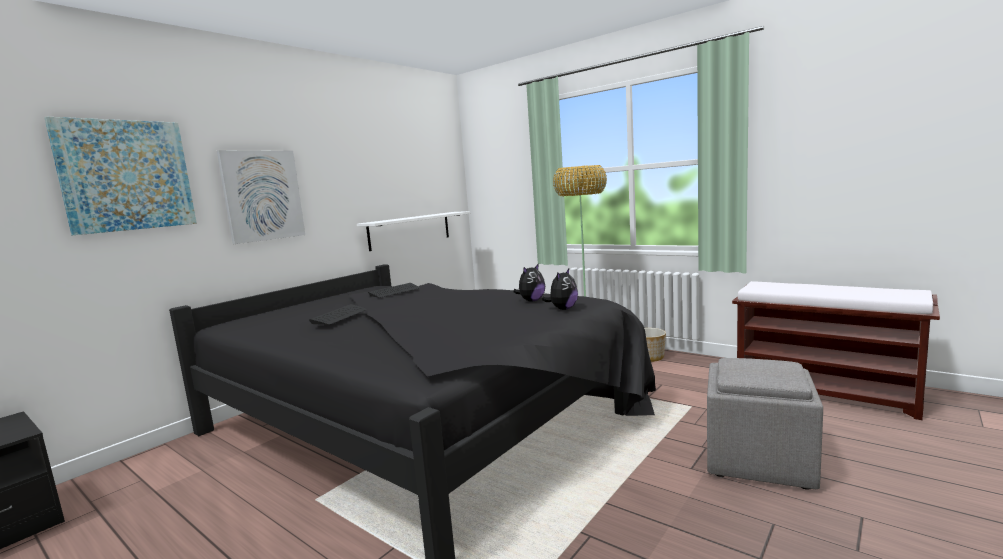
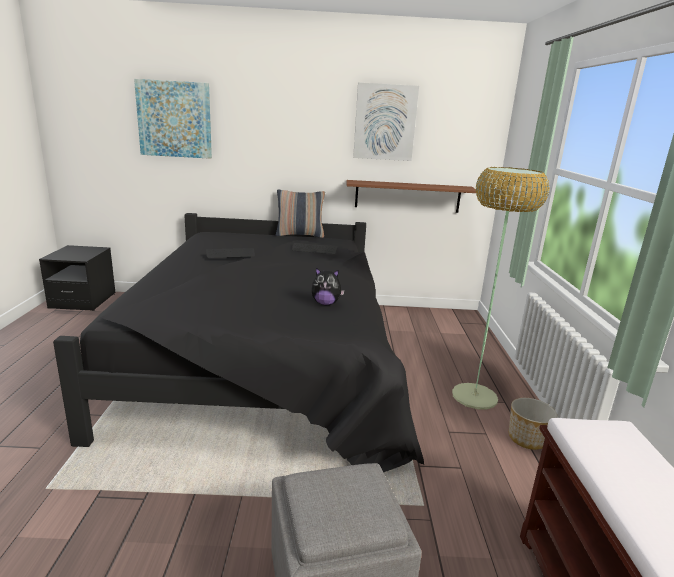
camera: 50 degrees right, 10 degrees up
picture [217,150,305,244] -> picture moved to [353,82,419,161]
white shelf [357,211,470,251] -> brown shelf [346,180,476,213]
plush toy [542,269,578,310] -> none
none -> pillow [276,189,325,238]

